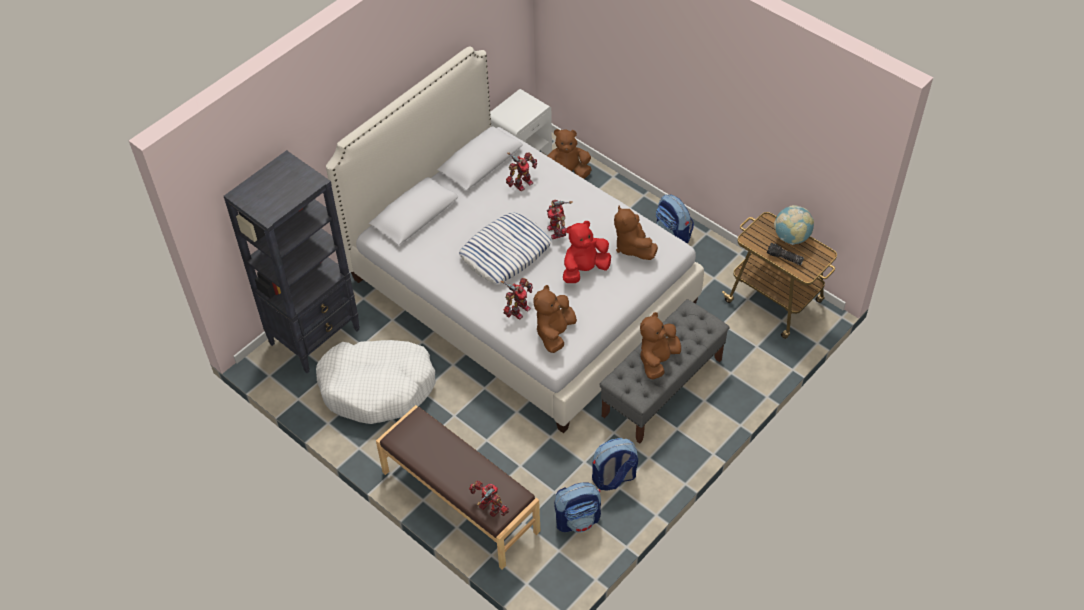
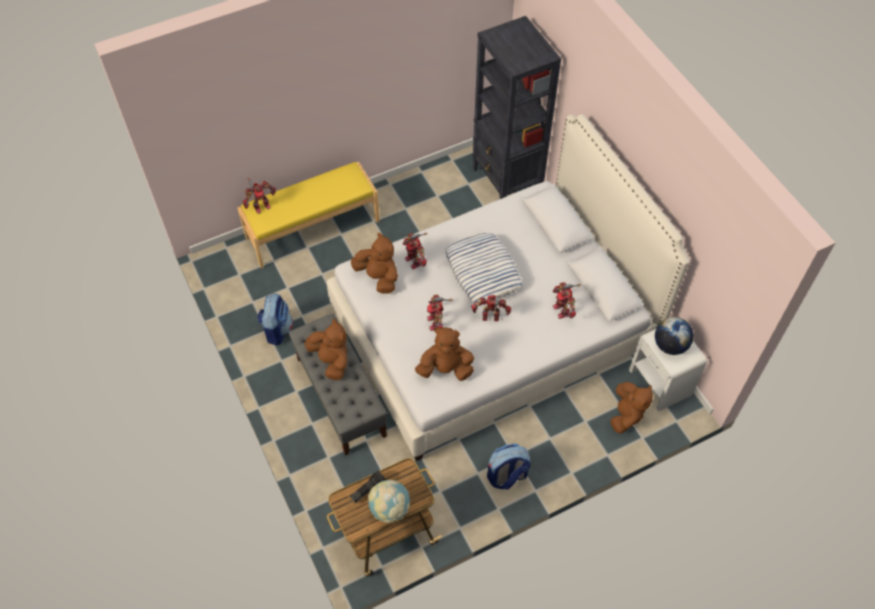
camera: 110 degrees right, 5 degrees up
white dog bed [316,340,436,424] -> none
brown bench [376,405,540,570] -> yellow bench [237,162,380,269]
backpack [554,482,601,533] -> none
red plush toy [563,221,611,283] -> toy robot [427,295,453,331]
none -> globe [655,317,694,355]

